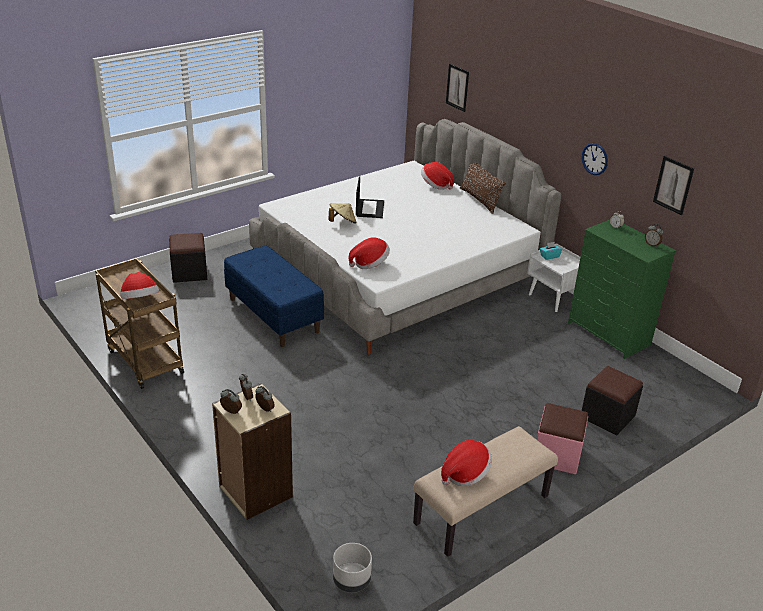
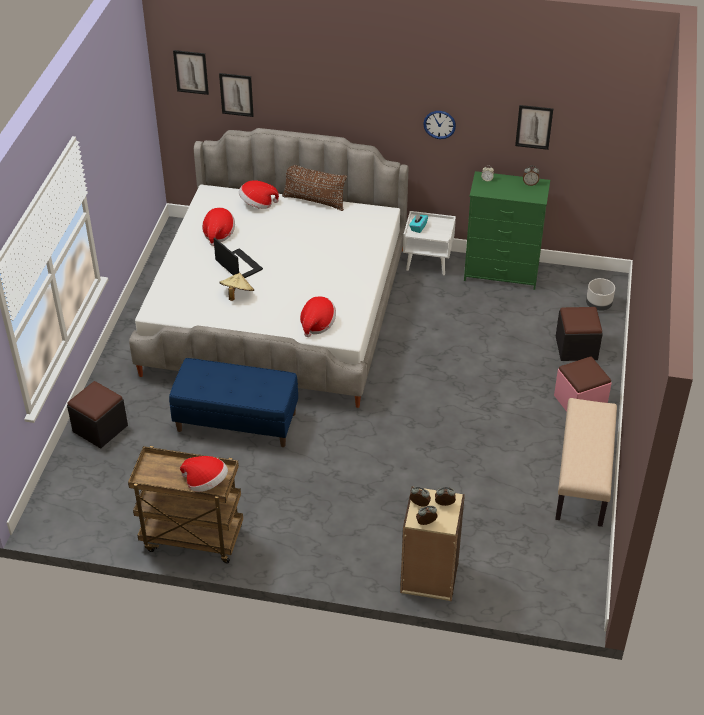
camera: 40 degrees left, 10 degrees up
grey planter [333,543,372,593] -> grey planter moved to [586,278,615,311]
hat [441,440,492,486] -> hat moved to [202,208,235,246]
none -> picture [173,50,209,95]

